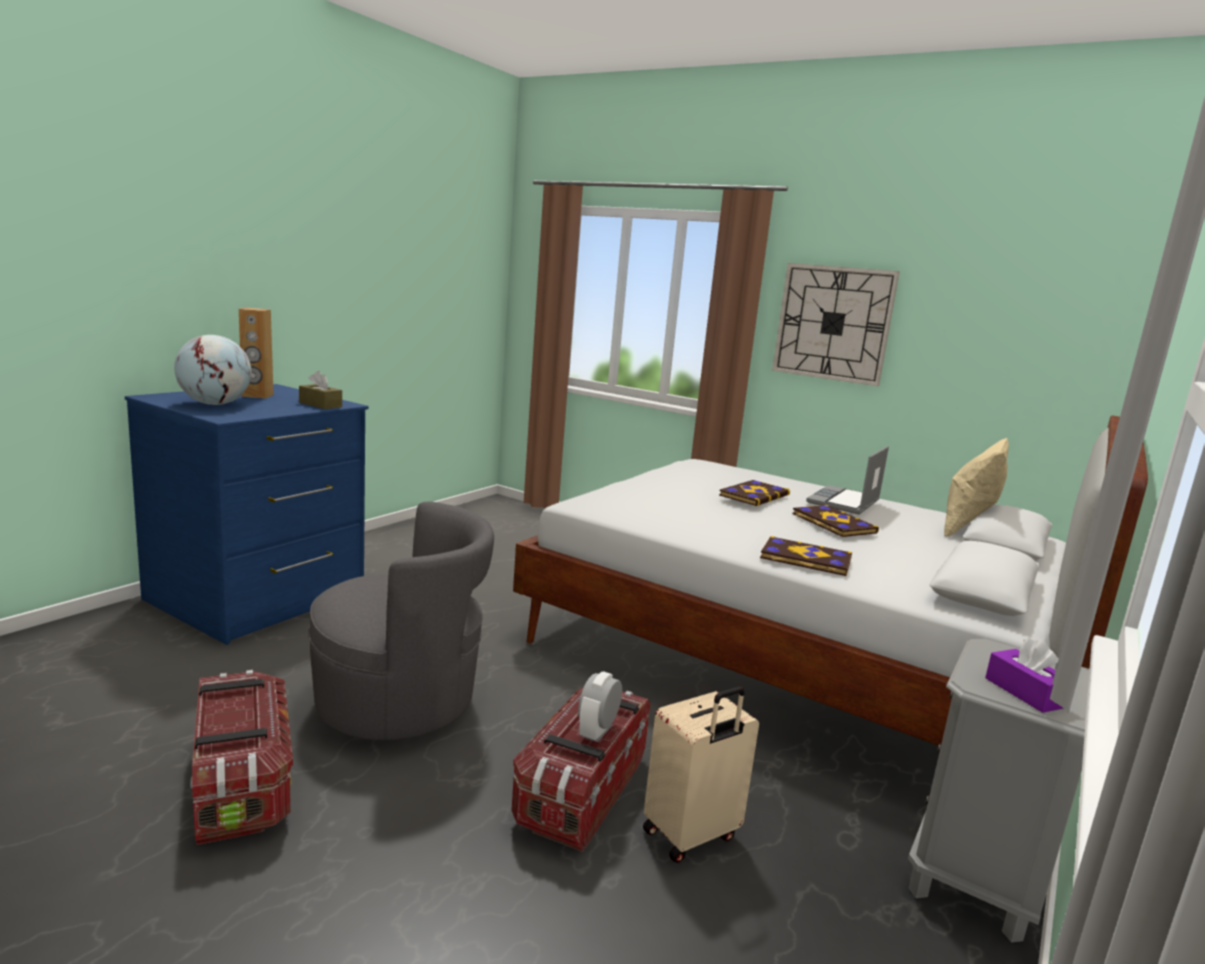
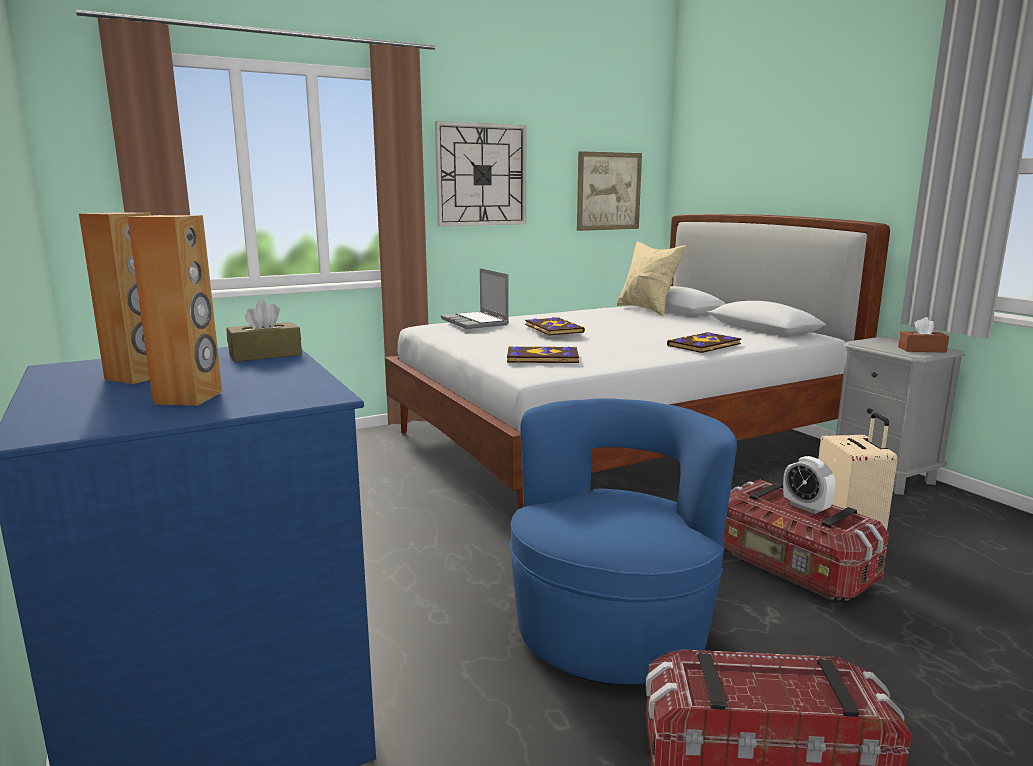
camera: 60 degrees left, 0 degrees up
globe [174,335,251,405] -> brown speaker [127,215,222,406]
grey armchair [308,502,494,740] -> blue armchair [510,398,737,685]
book [792,505,879,537] -> book moved to [507,346,579,363]
laptop [806,446,889,515] -> laptop moved to [441,268,509,329]
purple tissue box [985,638,1064,713] -> brown tissue box [898,317,949,353]
none -> picture [577,151,642,231]

